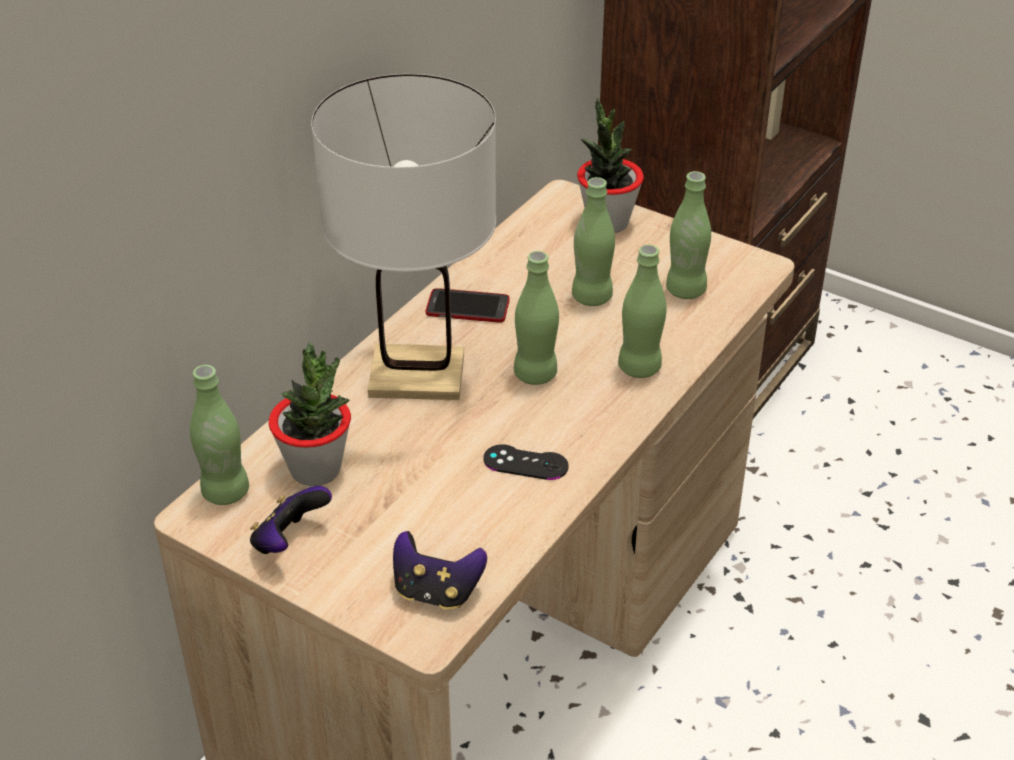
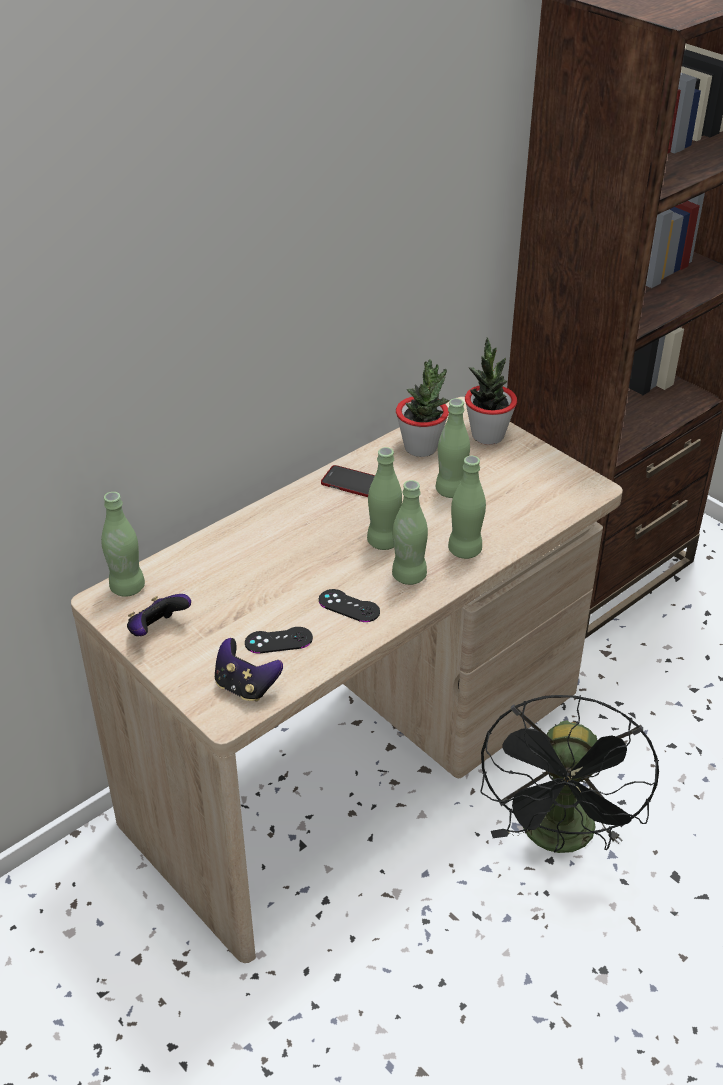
camera: 15 degrees right, 0 degrees up
potted plant [269,342,351,486] -> potted plant moved to [396,359,449,457]
white table lamp [312,74,496,400] -> none
green bottle [666,171,711,299] -> green bottle moved to [392,480,428,585]
none -> black game controller [245,627,313,653]
none -> black fan [480,695,659,853]

